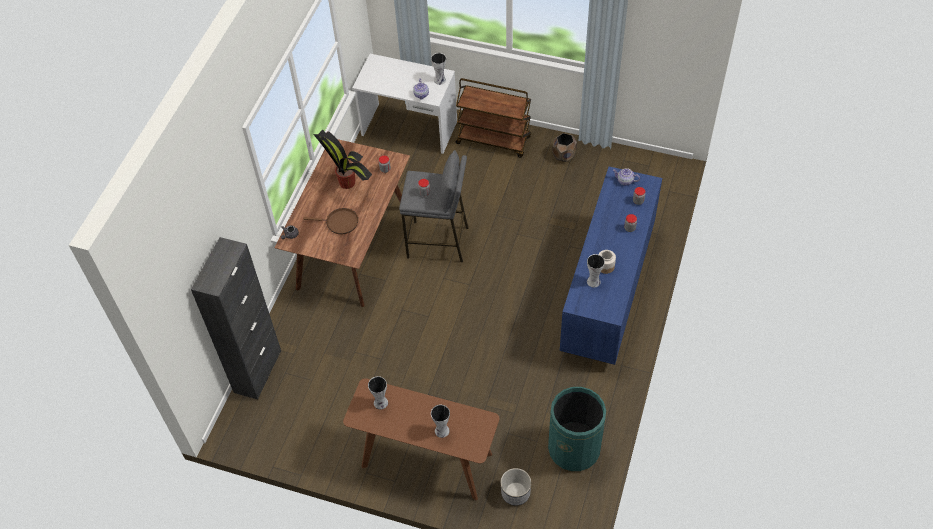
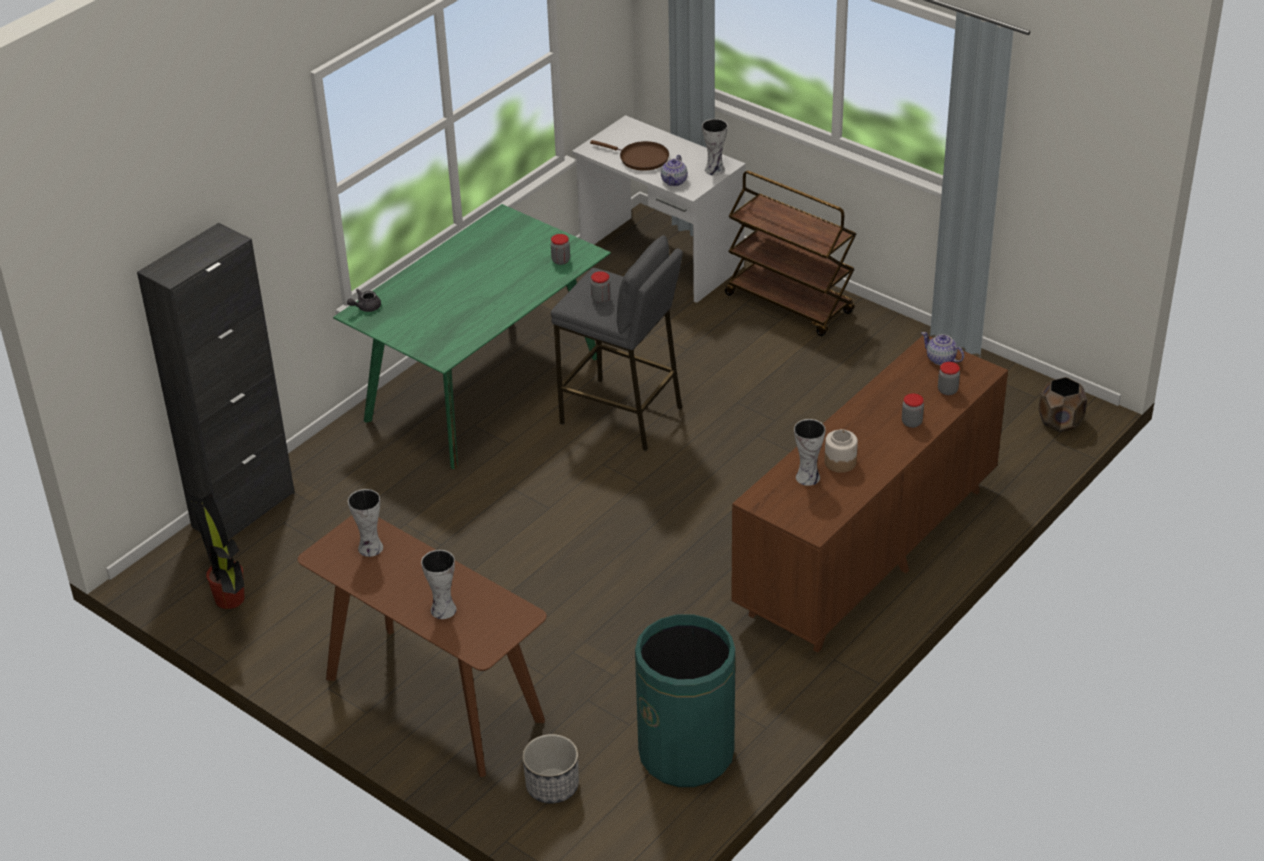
camera: 20 degrees right, 15 degrees down
brown dining table [274,139,410,307] -> green dining table [333,204,611,469]
brown frying pan [303,208,358,234] -> brown frying pan moved to [590,140,669,171]
potted plant [313,130,372,189] -> potted plant moved to [191,493,245,609]
brown planter [552,133,577,162] -> brown planter moved to [1038,377,1087,432]
blue dresser [560,167,662,365] -> brown dresser [731,335,1008,653]

